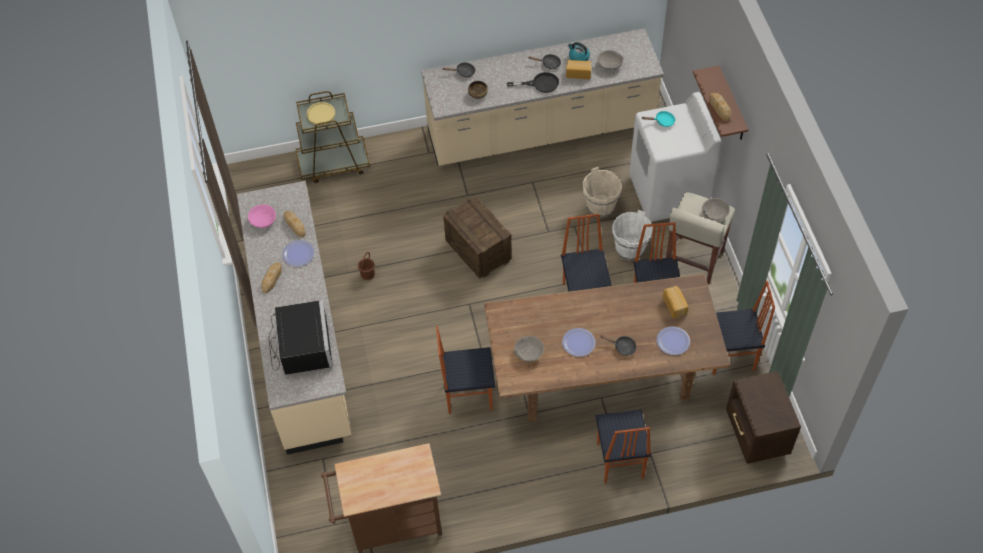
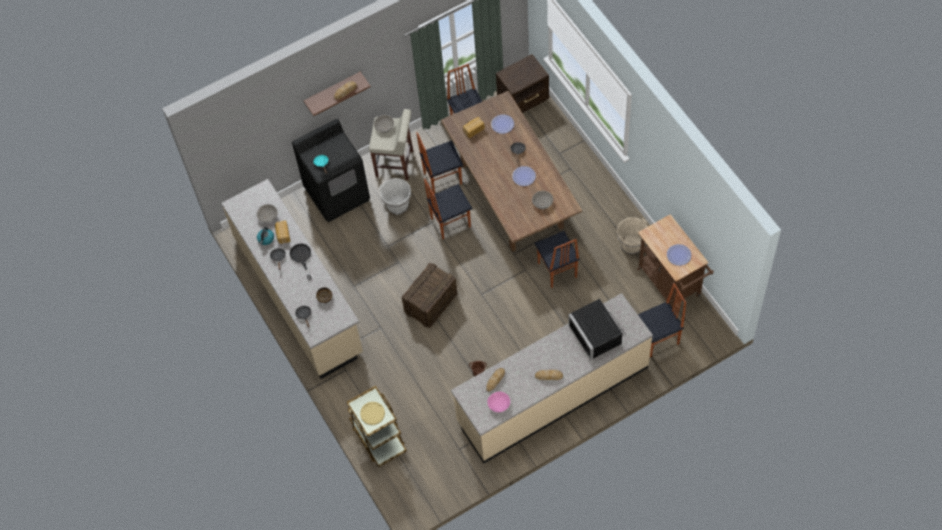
camera: 105 degrees left, 5 degrees up
black microwave [269,300,333,375] -> black microwave turned 90 degrees counterclockwise [568,299,626,360]
plate [282,240,315,267] -> plate moved to [667,244,691,266]
beige bucket [583,167,622,218] -> beige bucket moved to [617,217,647,254]
chair [596,410,651,484] -> chair moved to [638,283,686,357]
white washing machine [629,92,721,222] -> black washing machine [292,119,370,222]

